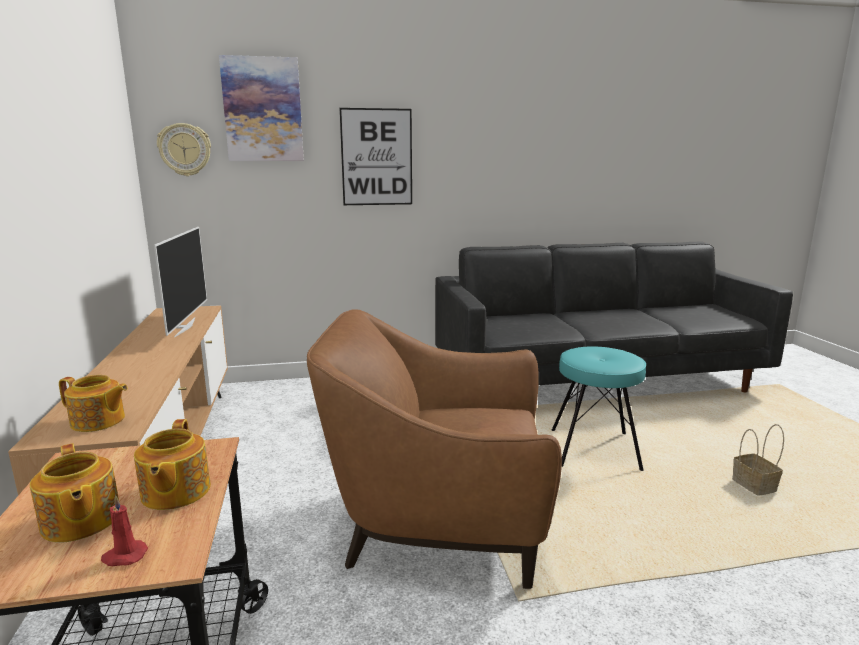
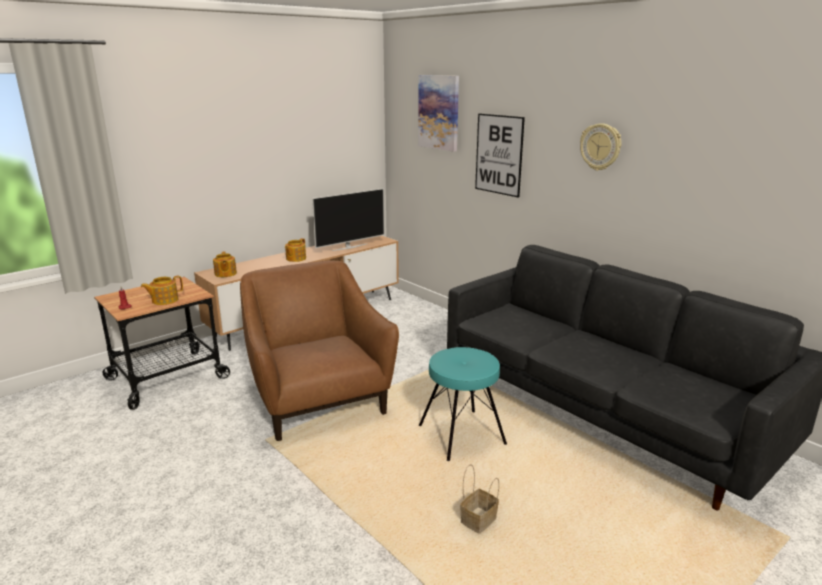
camera: 60 degrees right, 5 degrees up
teapot [30,443,119,543] -> teapot moved to [285,238,306,262]
wall clock [157,123,211,176] -> wall clock moved to [580,123,621,171]

